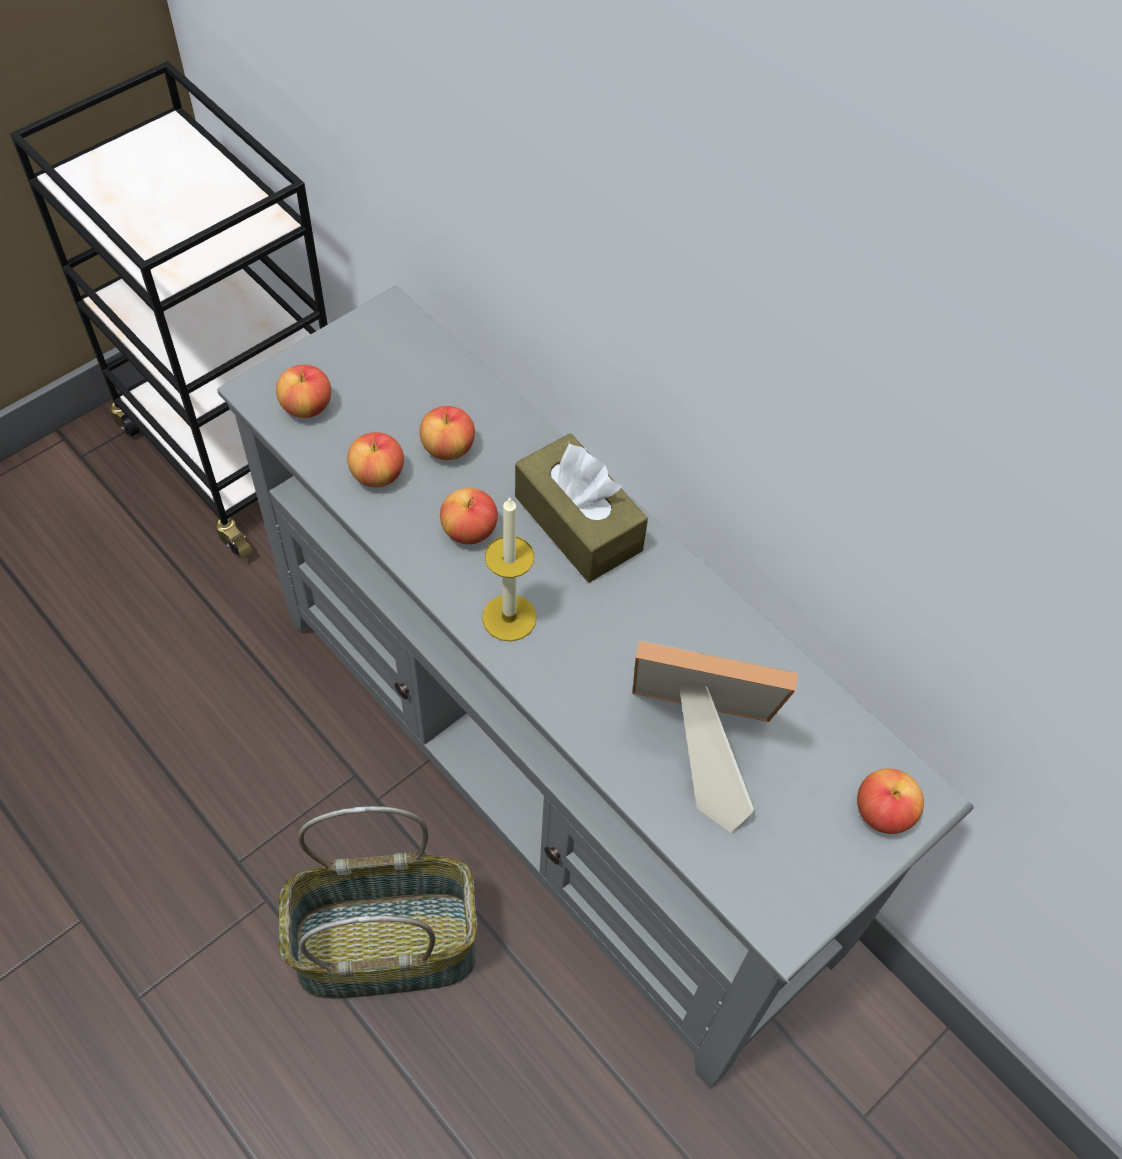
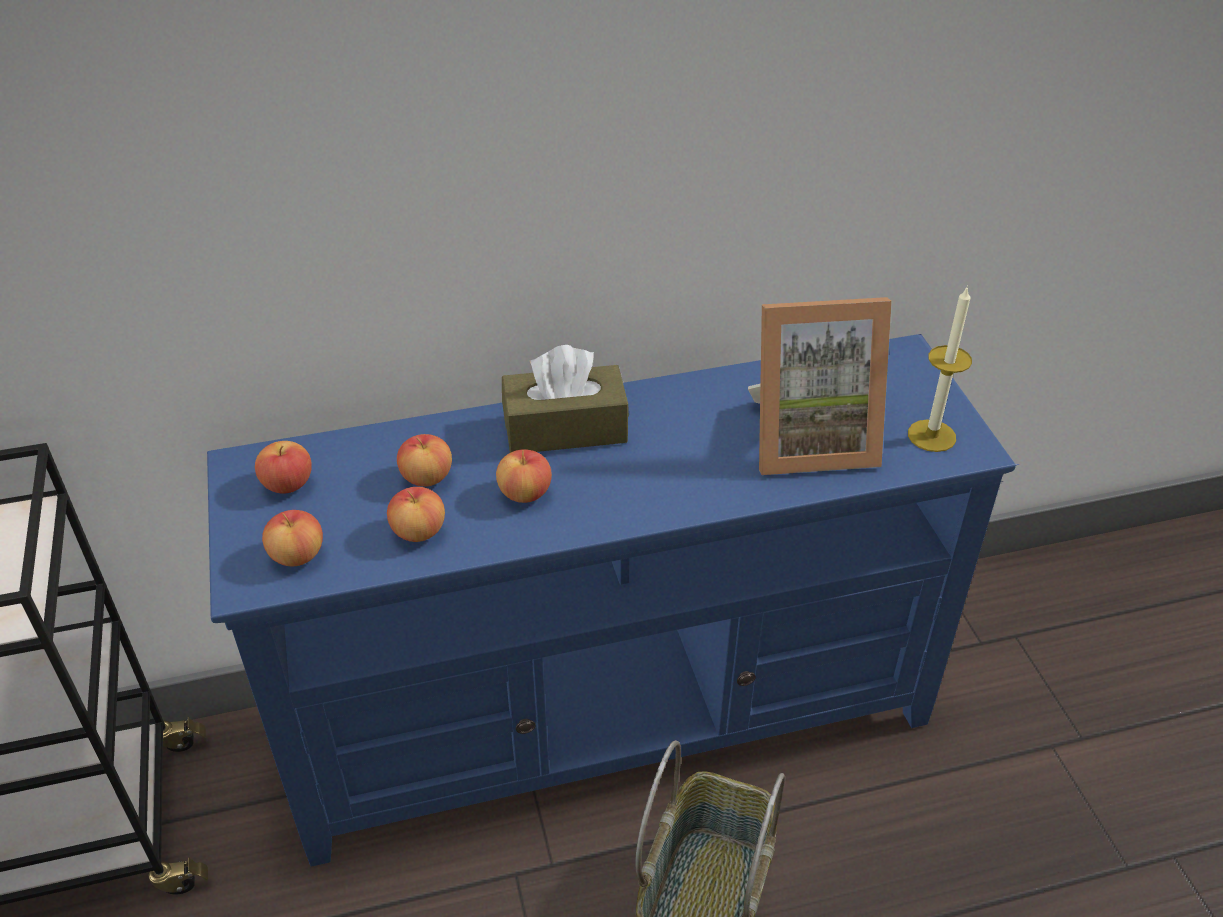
camera: 60 degrees left, 15 degrees down
grey tv stand [217,285,974,1089] -> blue tv stand [207,334,1019,867]
candle [482,496,537,641] -> candle moved to [908,285,972,452]
picture frame [632,640,799,833] -> picture frame turned 135 degrees counterclockwise [748,297,892,475]
apple [857,768,924,834] -> apple moved to [255,441,312,493]

